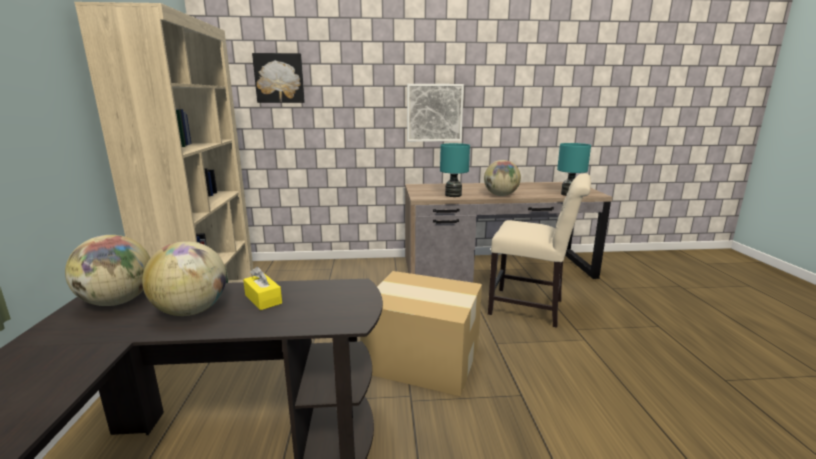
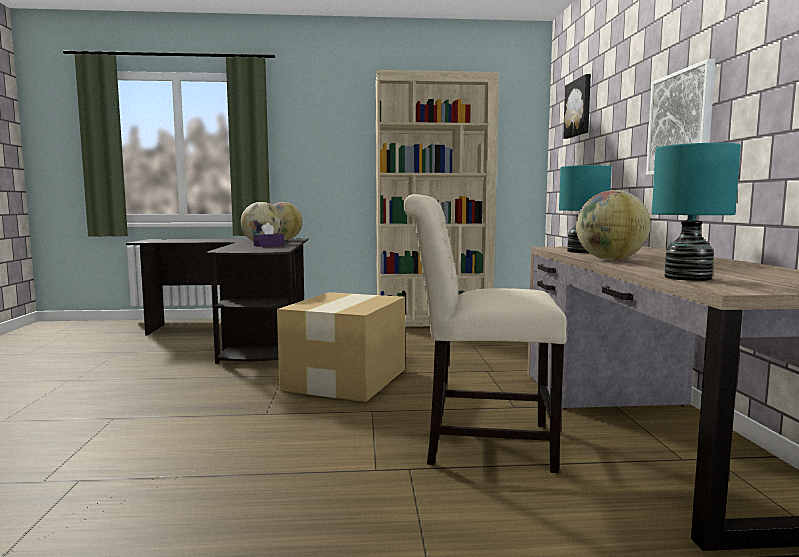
camera: 90 degrees right, 10 degrees down
yellow tissue box [243,267,282,310] -> purple tissue box [253,223,284,247]
beige chair [488,173,591,328] -> beige chair turned 75 degrees clockwise [403,194,567,474]

